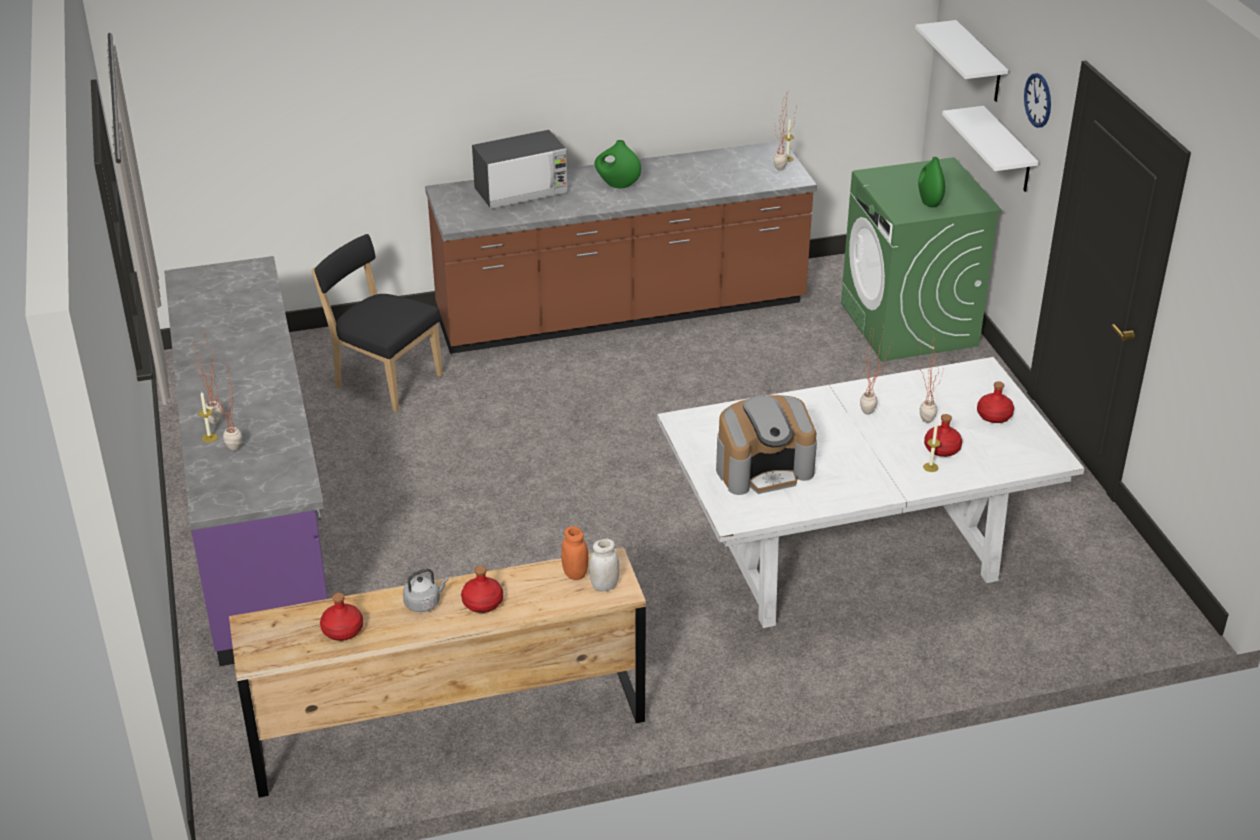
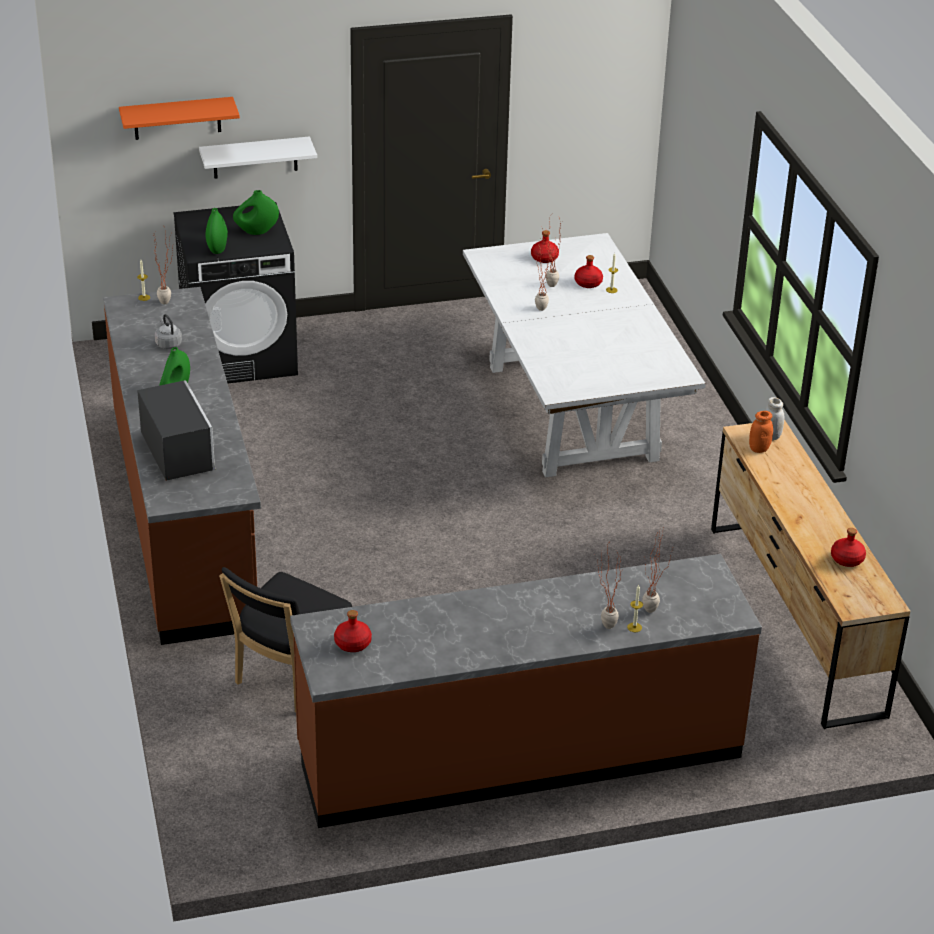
camera: 90 degrees left, 0 degrees up
purple counter [164,256,328,666] -> brown counter [290,554,762,828]
grey kettle [403,569,448,612] -> grey kettle moved to [155,314,182,349]
red bottle [461,566,503,613] -> red bottle moved to [334,610,372,652]
coffee machine [716,395,817,495] -> none
green washing machine [841,157,1002,361] -> black washing machine [173,202,298,383]
white shelf [915,20,1008,102] -> orange shelf [119,97,240,140]
wall clock [1024,73,1051,128] -> none
none -> green vase [206,208,228,254]

